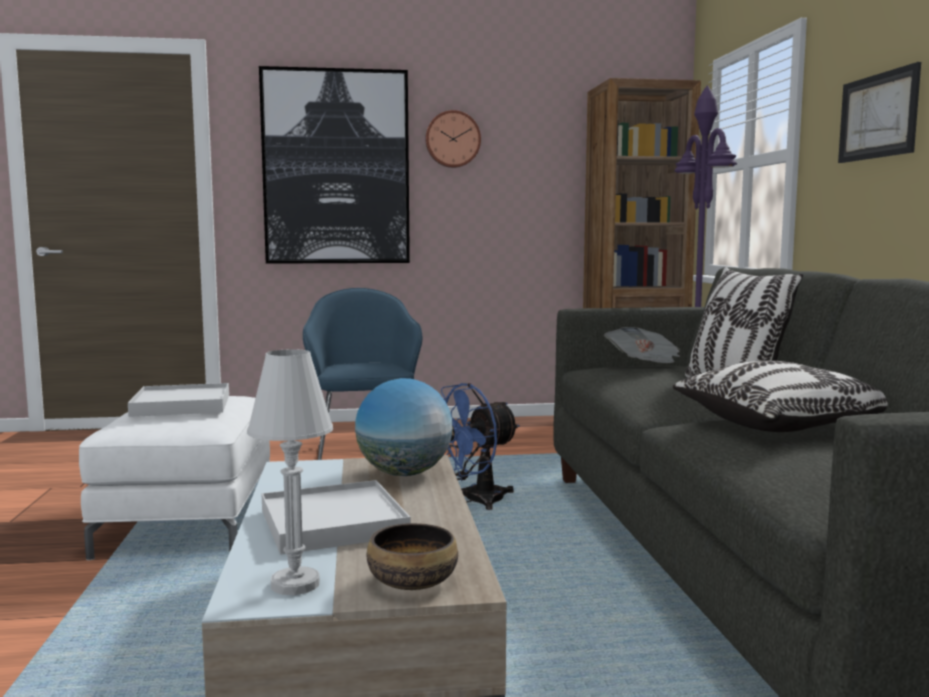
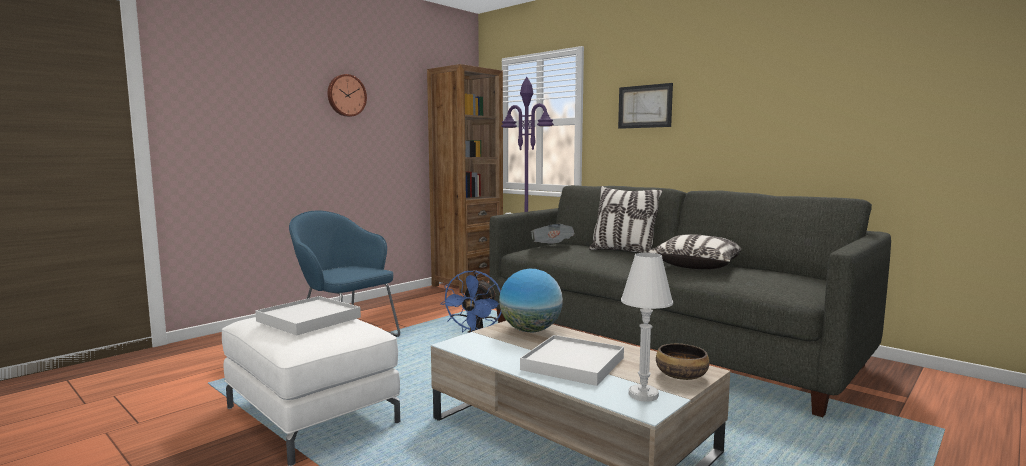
camera: 40 degrees left, 0 degrees up
picture [259,66,410,264] -> none

